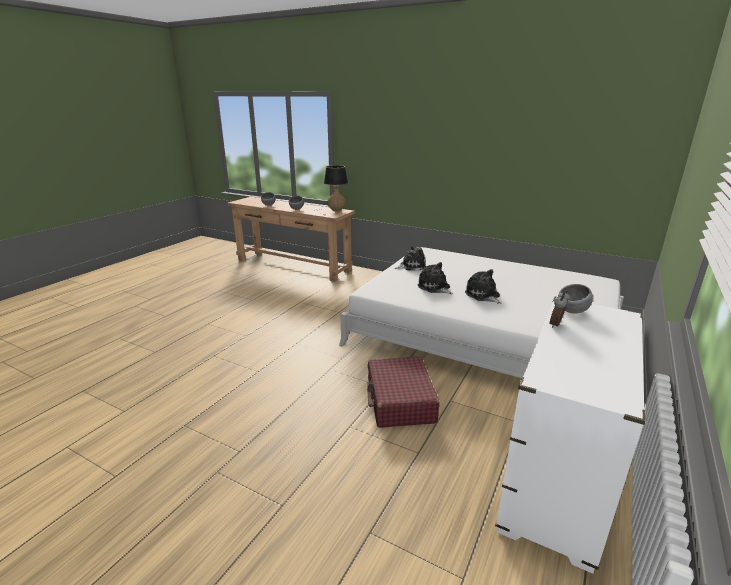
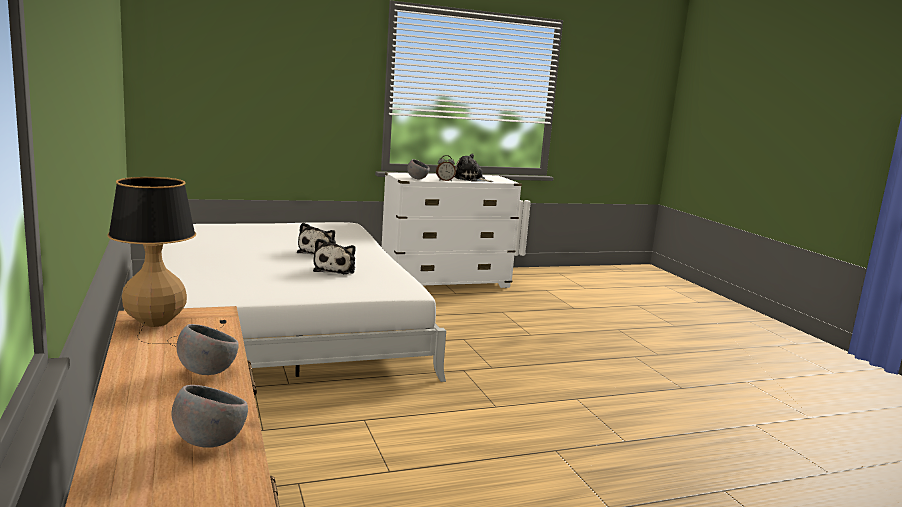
camera: 140 degrees left, 10 degrees down
red suitcase [367,357,440,428] -> none
plush toy [394,245,426,271] -> plush toy moved to [454,154,493,182]

